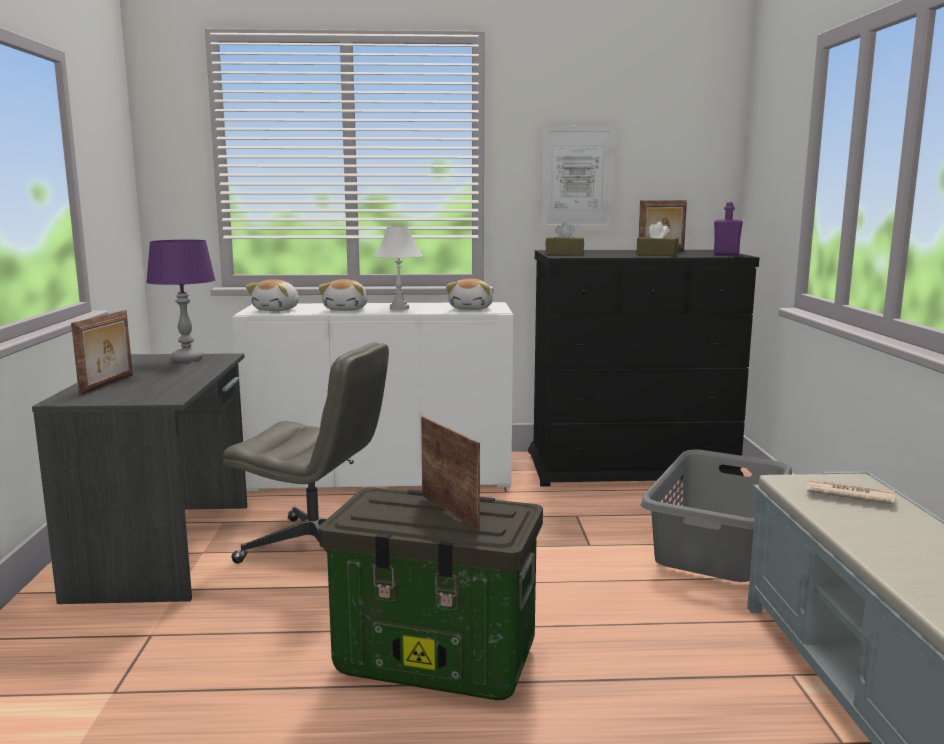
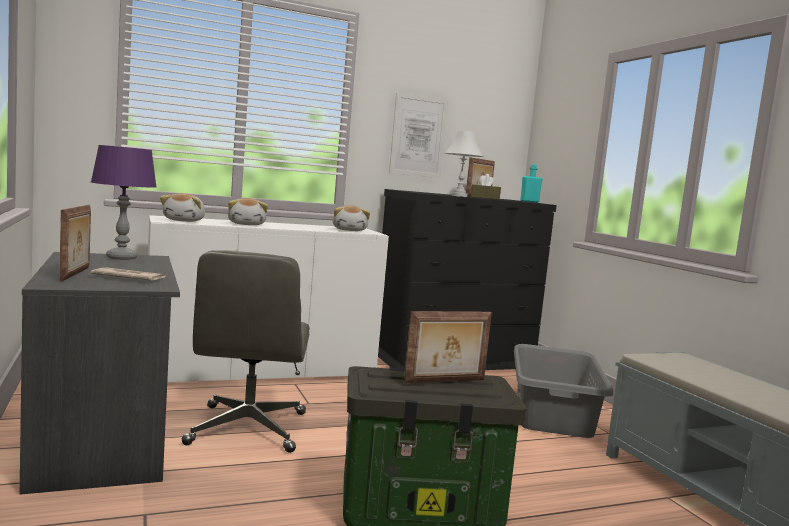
camera: 20 degrees left, 5 degrees down
grey office chair [223,342,389,563] -> grey office chair turned 90 degrees clockwise [182,250,310,453]
white table lamp [373,226,423,310] -> white table lamp moved to [445,131,483,197]
picture frame [421,416,480,531] -> picture frame turned 120 degrees clockwise [404,311,492,383]
brown tissue box [545,222,584,255] -> none
purple bottle [714,202,743,255] -> turquoise bottle [520,164,543,203]
newspaper [806,478,895,504] -> newspaper moved to [91,267,166,280]

